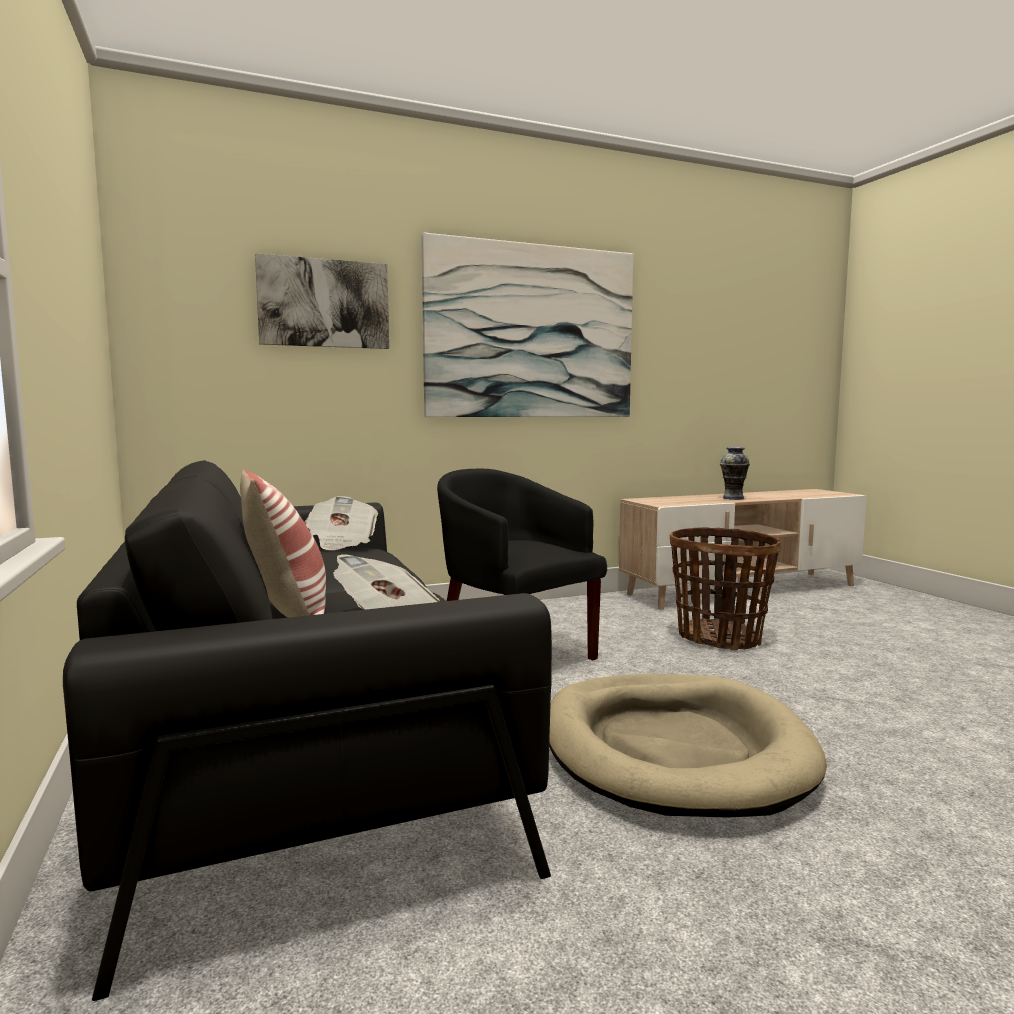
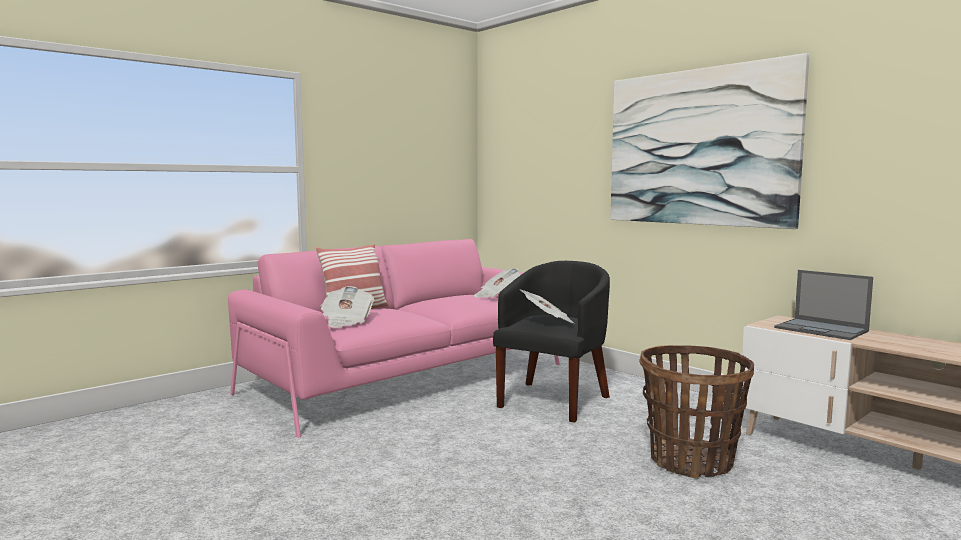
camera: 70 degrees right, 0 degrees up
black sofa [63,460,552,1001] -> pink sofa [228,239,560,438]
picture [255,253,389,349] -> none
beige dog bed [549,674,827,818] -> none
vase [720,447,750,500] -> none
none -> newspaper [519,289,574,323]
none -> laptop [774,270,873,340]

